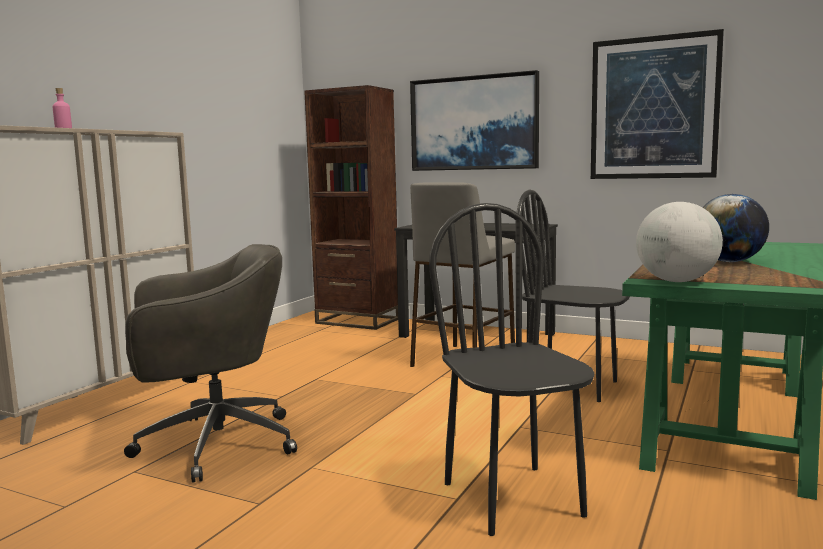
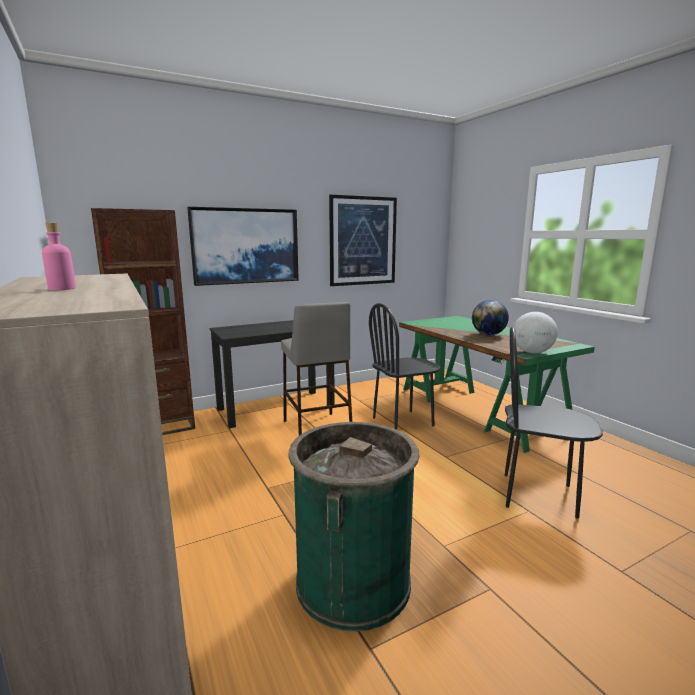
camera: 55 degrees left, 5 degrees up
grey office chair [124,244,297,482] -> green trash can [289,422,419,632]

